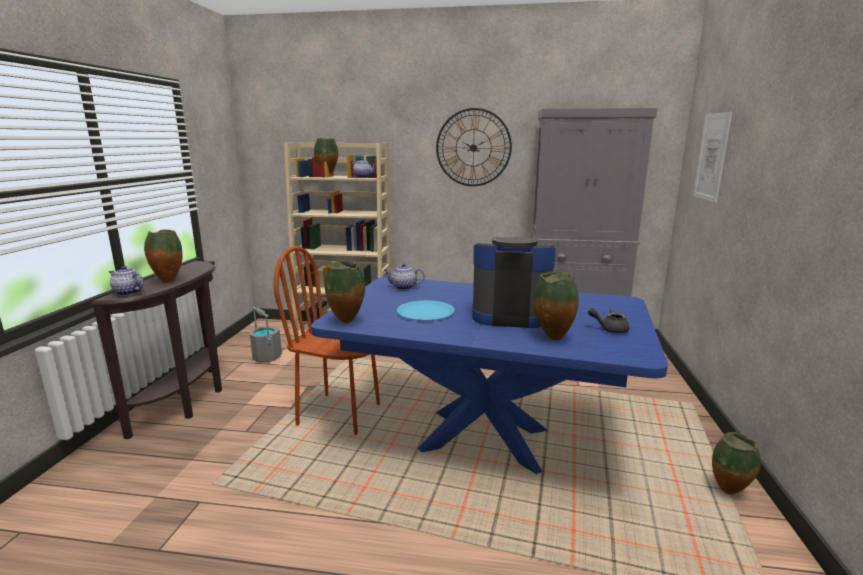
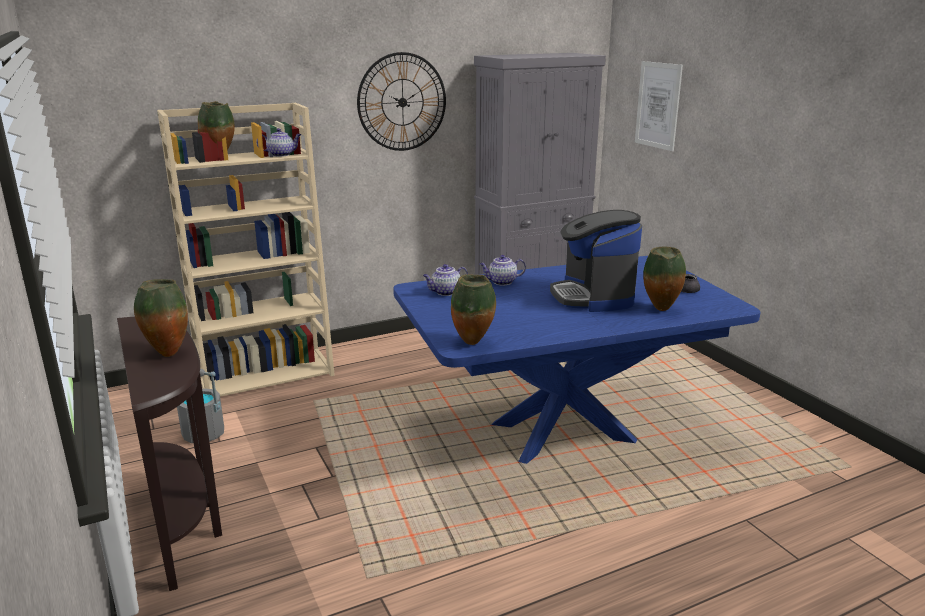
camera: 35 degrees left, 5 degrees up
teapot [109,266,144,296] -> teapot moved to [480,255,526,285]
brown chair [274,246,380,435] -> none
blue plate [397,300,455,321] -> none
coffee machine [472,237,556,328] -> coffee machine turned 75 degrees counterclockwise [550,210,642,312]
vase [712,432,761,495] -> none

